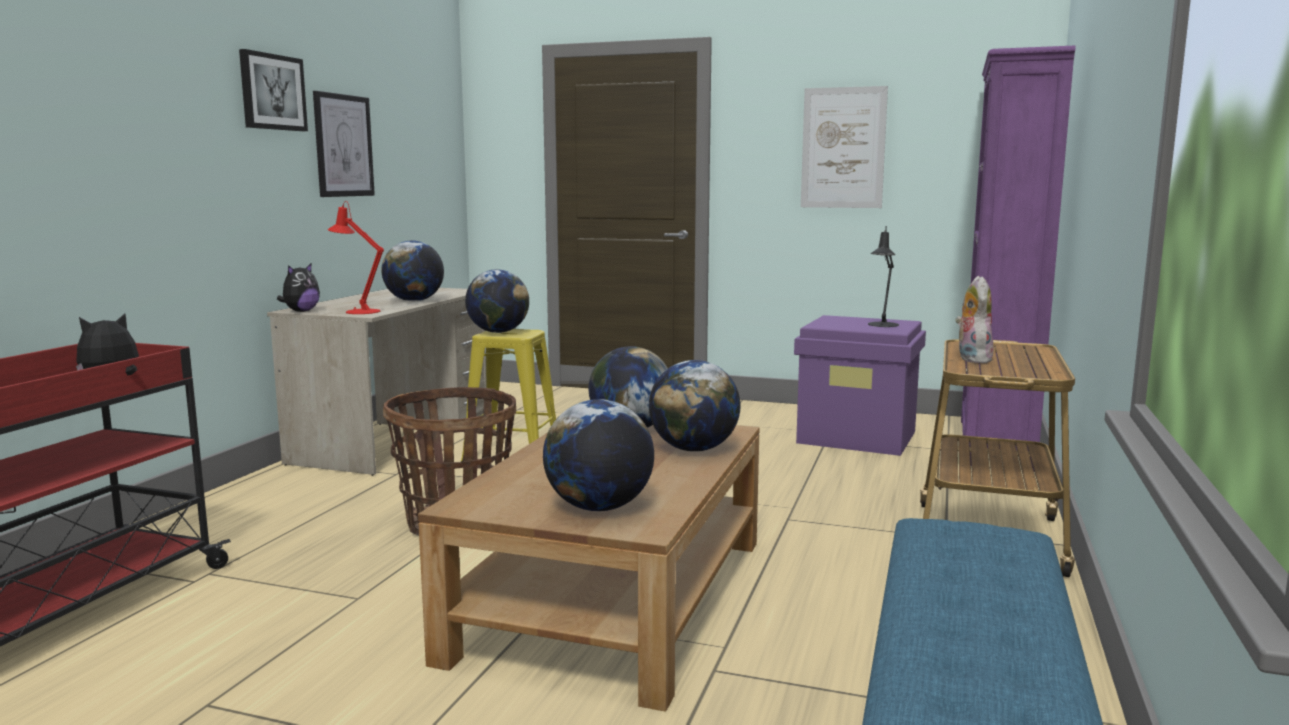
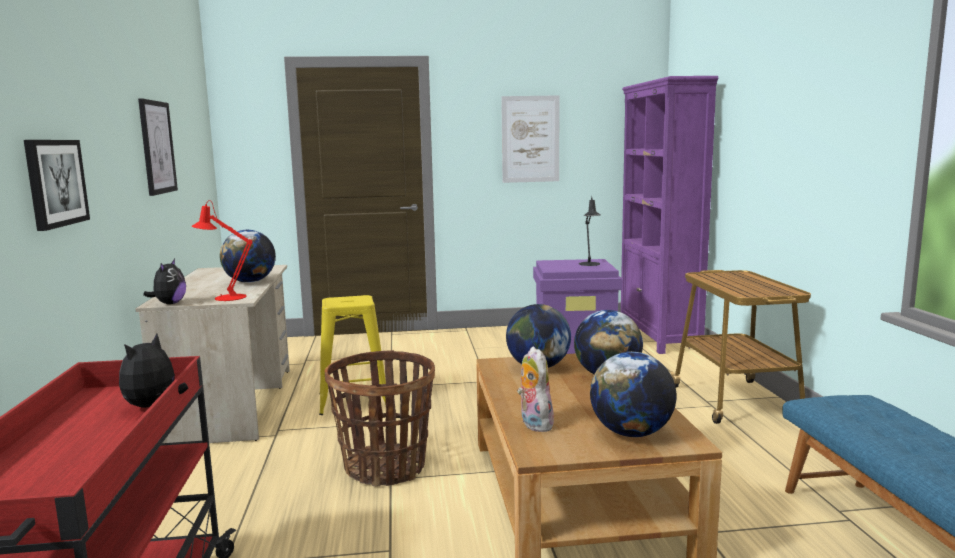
camera: 25 degrees left, 0 degrees up
picture [239,49,308,131] -> picture moved to [24,140,90,231]
globe [465,269,529,333] -> none
plush toy [955,276,994,363] -> plush toy moved to [517,346,556,432]

